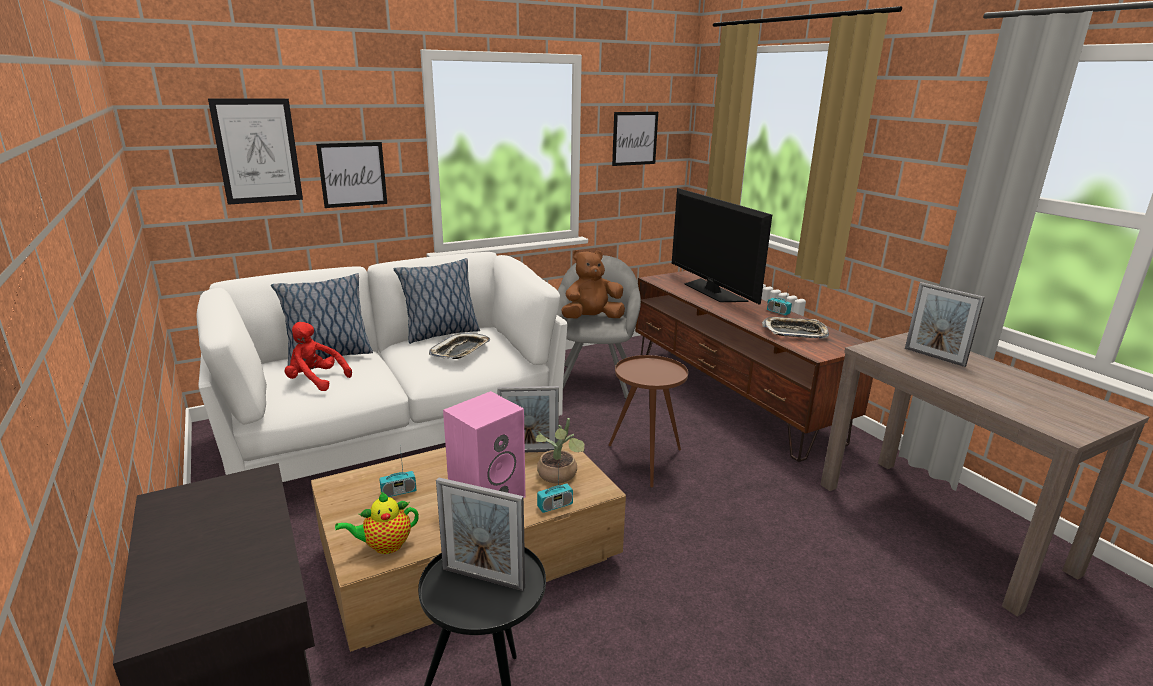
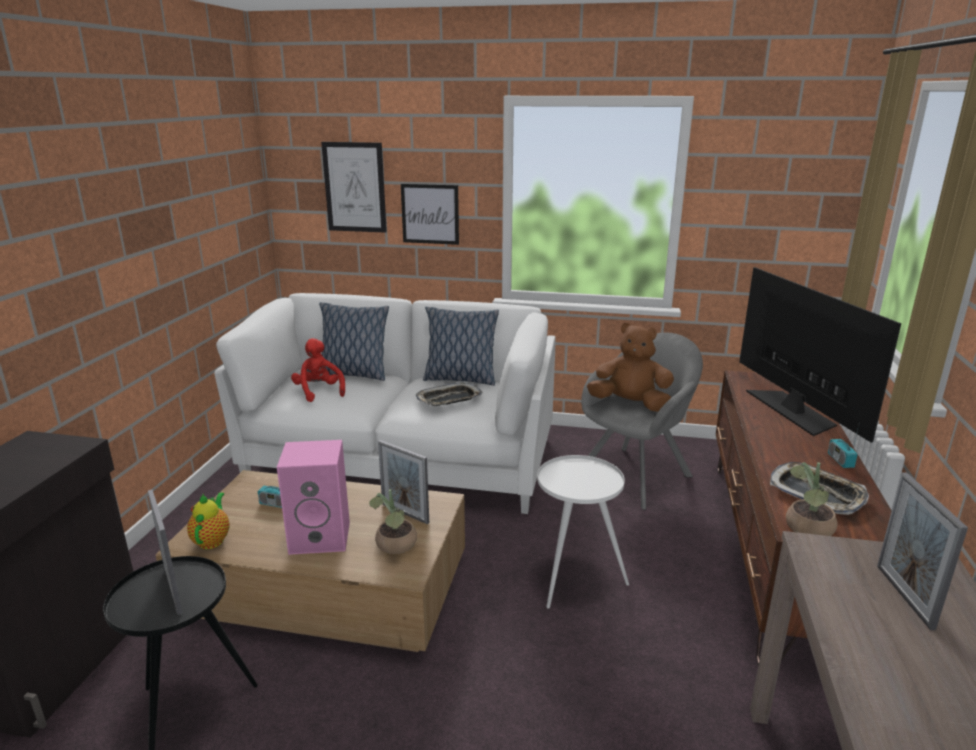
camera: 40 degrees right, 0 degrees up
teapot [335,492,419,554] -> teapot turned 75 degrees clockwise [187,492,230,549]
radio [537,457,573,513] -> none
brown side table [609,355,688,487] -> white side table [537,455,629,609]
picture [612,112,658,166] -> none
television [672,188,772,305] -> television turned 150 degrees clockwise [739,267,901,442]
none -> potted plant [786,462,838,536]

